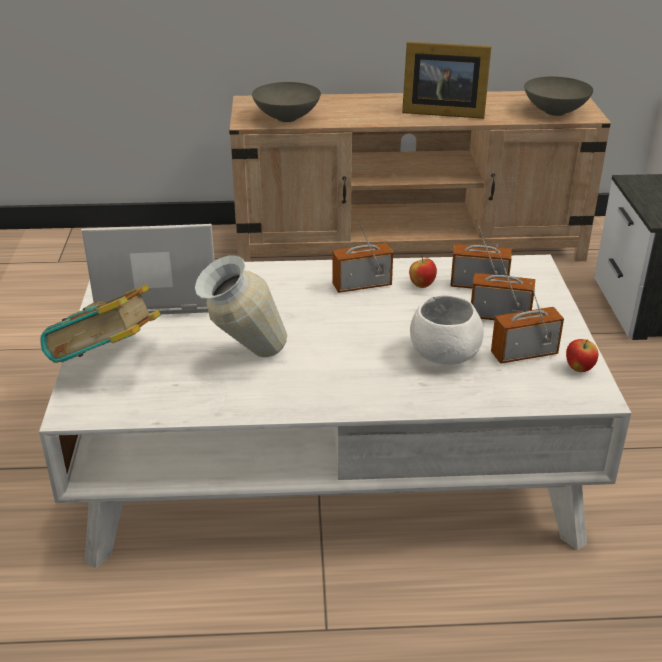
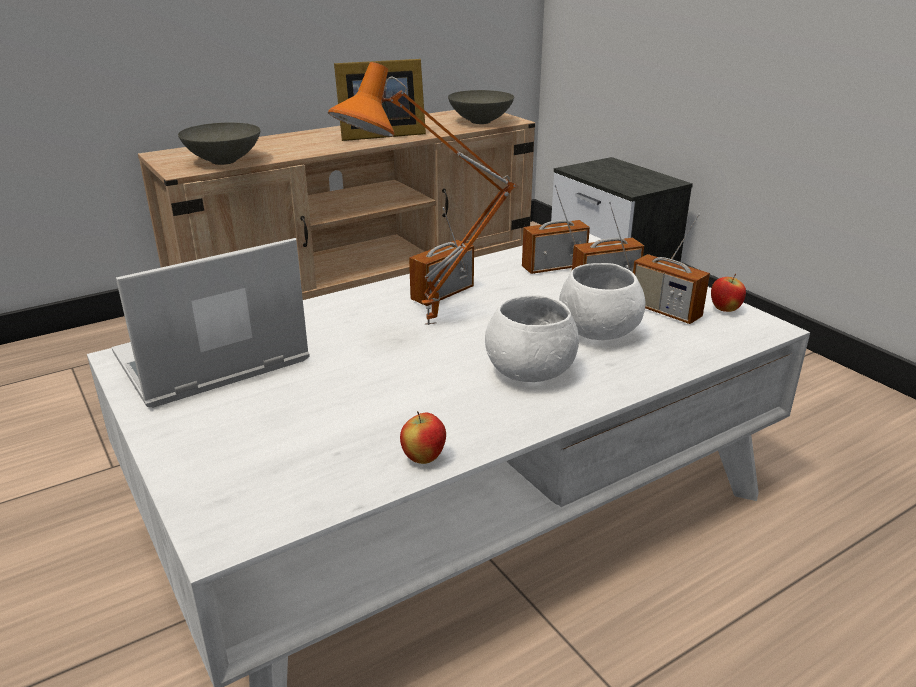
camera: 30 degrees left, 5 degrees down
book [40,284,161,363] -> none
vase [195,255,287,357] -> none
apple [409,256,437,288] -> apple moved to [400,411,446,464]
radio [491,283,564,364] -> radio turned 90 degrees counterclockwise [633,214,710,324]
none -> orange table lamp [328,62,516,325]
none -> white bowl [485,295,579,382]

